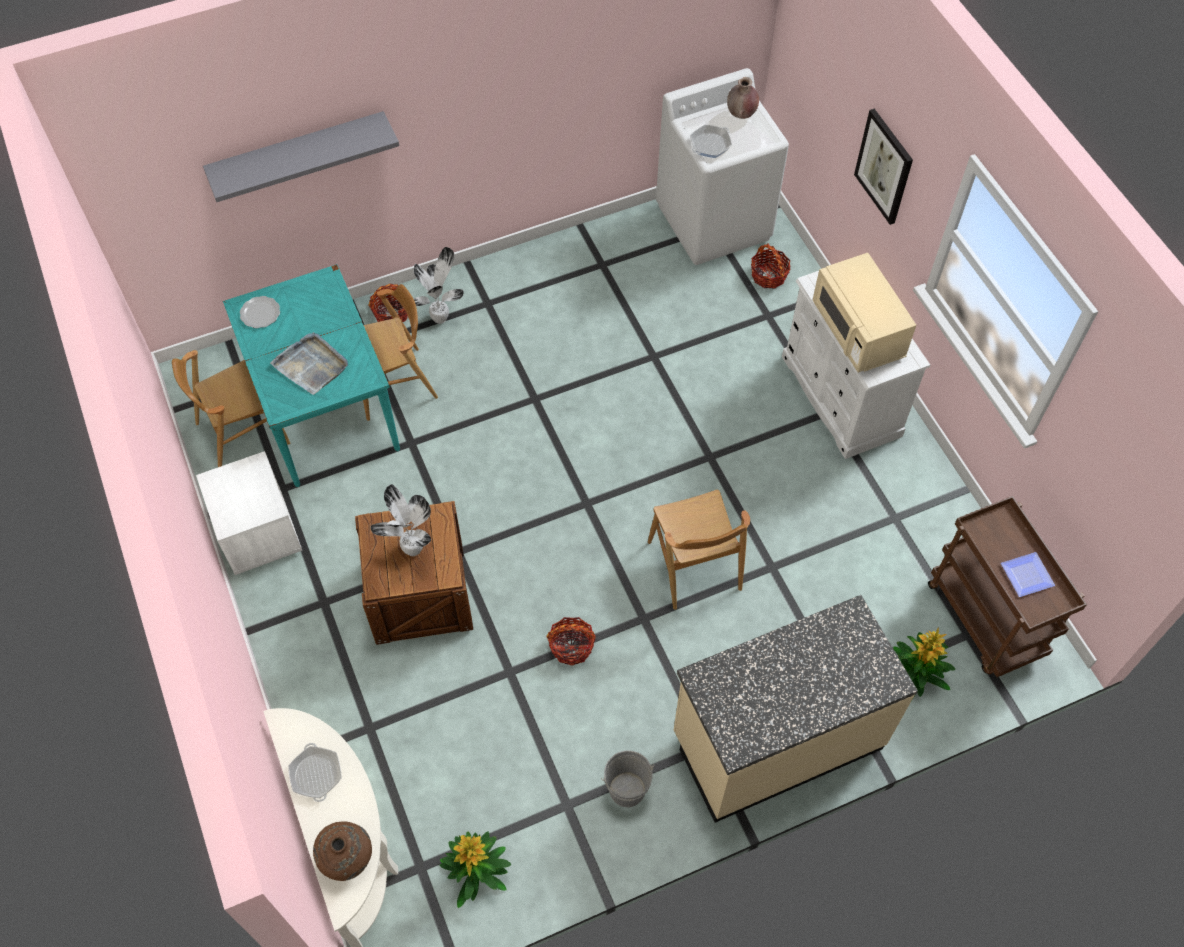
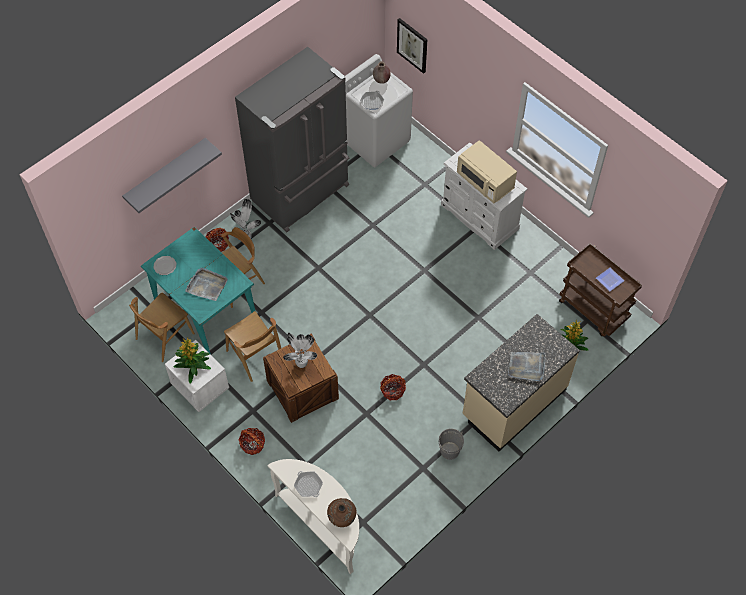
camera: 20 degrees left, 0 degrees up
potted plant [439,831,511,908] -> potted plant moved to [173,338,211,384]
brown chair [648,490,750,610] -> brown chair moved to [224,311,281,382]
basket [751,244,790,289] -> basket moved to [238,428,265,455]
picture [854,109,913,225] -> picture moved to [397,18,427,74]
none -> grey fridge [235,47,350,232]
none -> grey tray [508,352,546,381]

